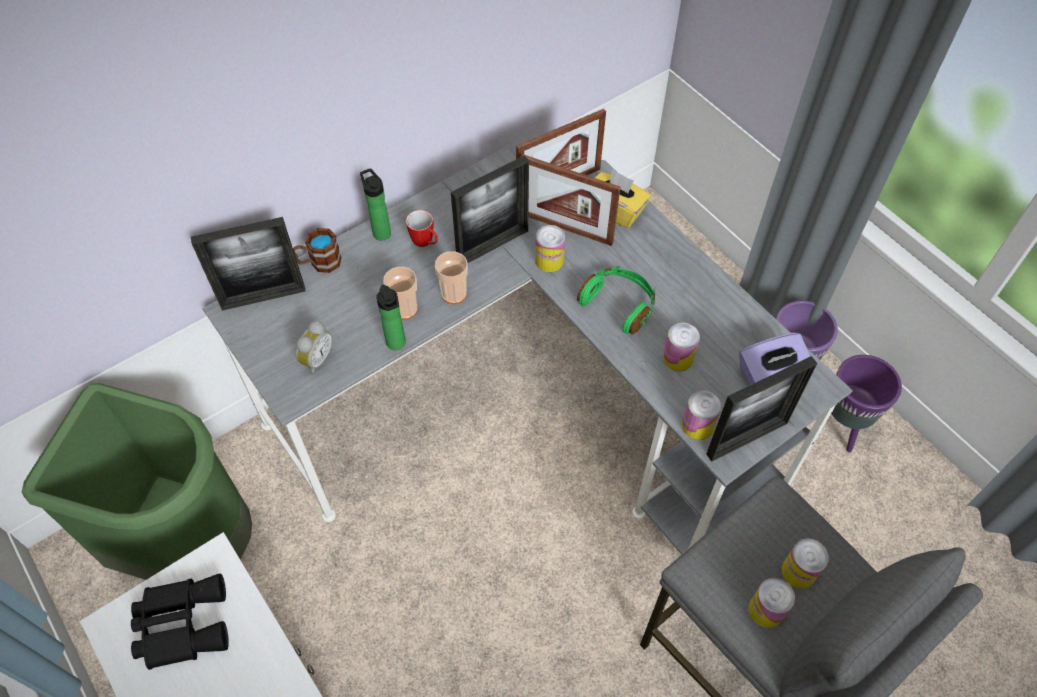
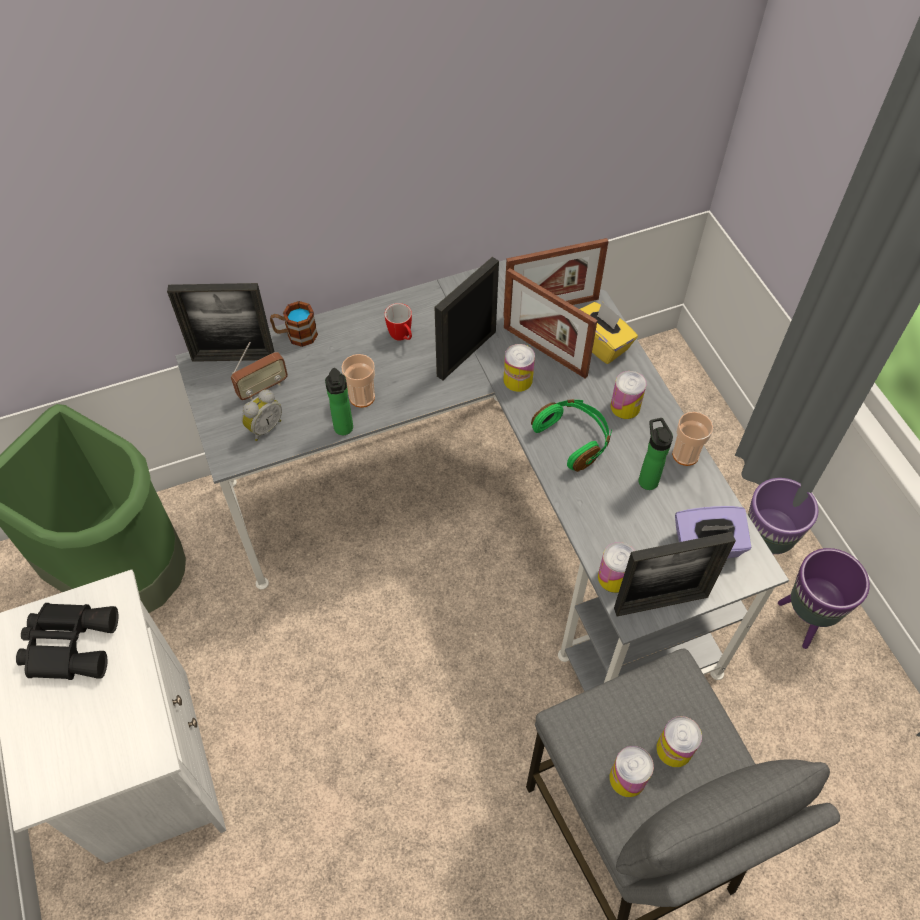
camera: 15 degrees right, 0 degrees up
bottle [360,168,391,241] -> bottle moved to [638,418,673,490]
cup [435,251,468,304] -> cup moved to [672,412,713,466]
picture frame [451,156,529,263] -> picture frame turned 150 degrees clockwise [435,257,499,380]
can [663,323,700,371] -> can moved to [611,371,646,419]
none -> radio [231,342,288,400]

